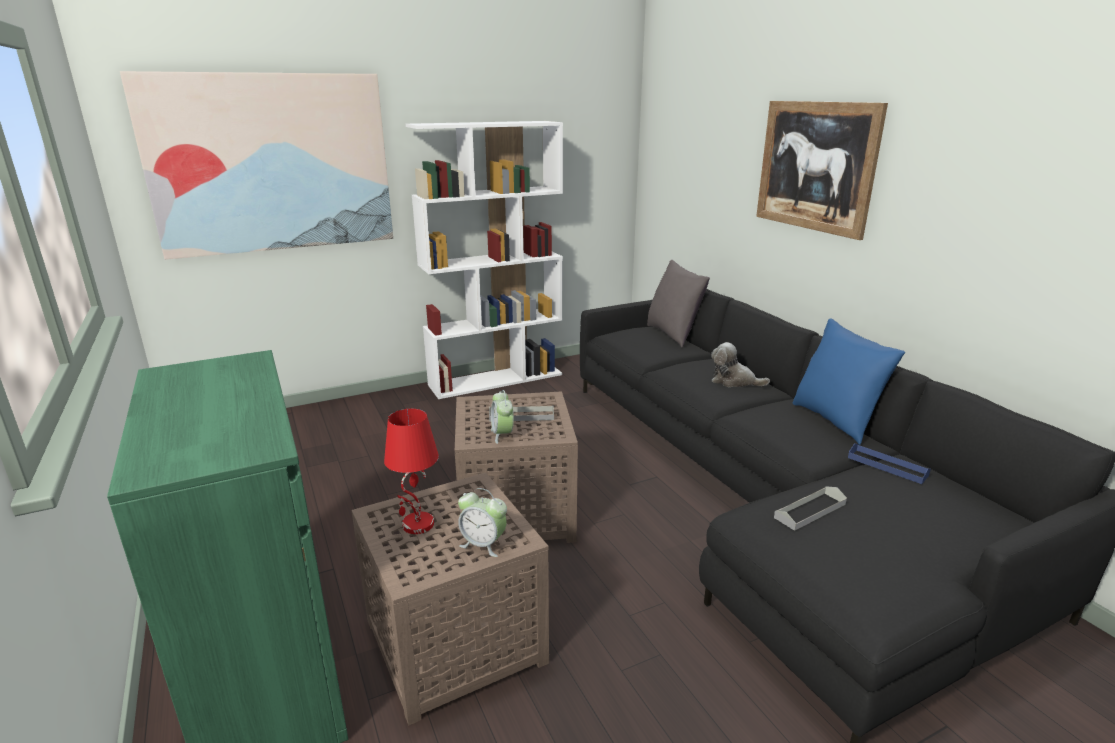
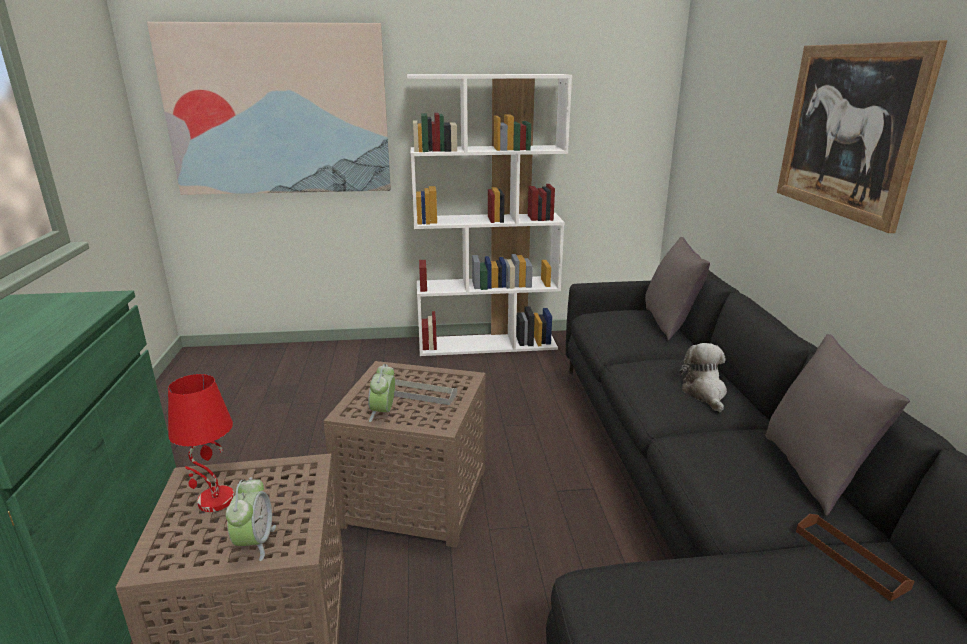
camera: 20 degrees right, 0 degrees up
alarm clock [458,488,507,557] -> alarm clock turned 135 degrees counterclockwise [226,477,276,561]
plush toy [711,342,770,387] -> plush toy turned 45 degrees clockwise [679,343,727,412]
grey tray [774,486,847,531] -> none
blue pillow [792,318,905,445] -> grey pillow [765,334,910,516]
blue tray [848,443,931,484] -> brown tray [796,514,915,602]

